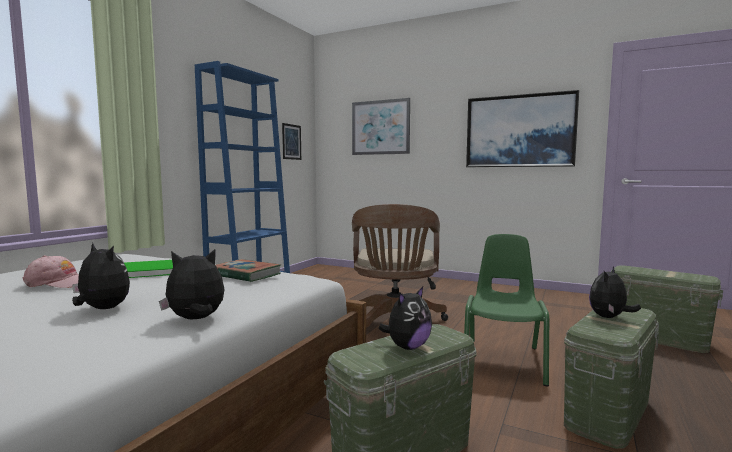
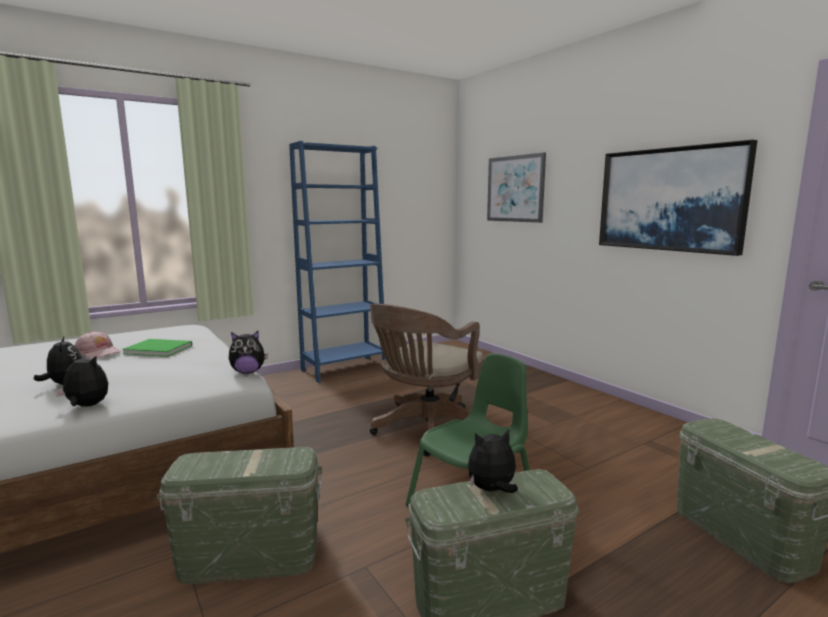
camera: 30 degrees right, 5 degrees up
book [216,259,281,282] -> none
picture [282,123,301,160] -> none
plush toy [379,287,432,350] -> plush toy moved to [229,331,268,374]

